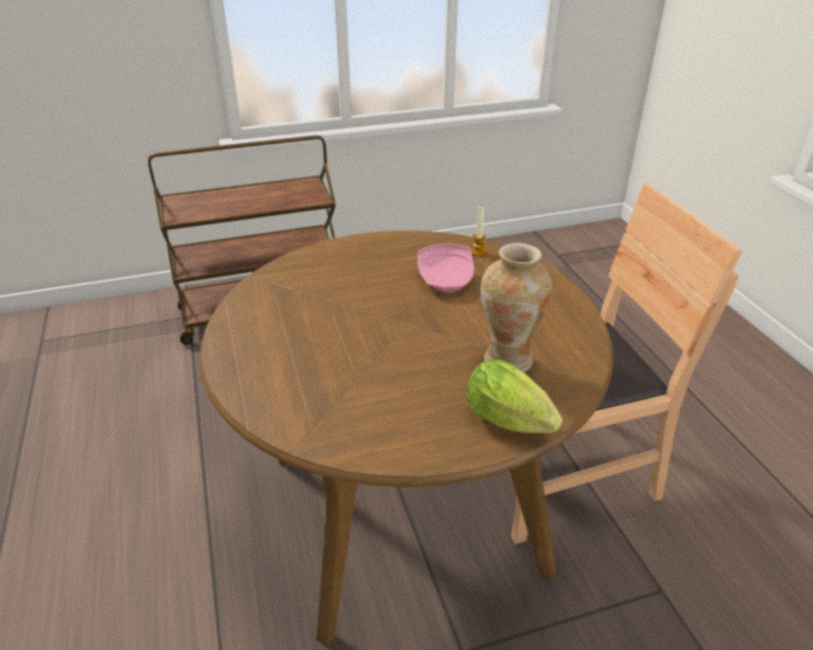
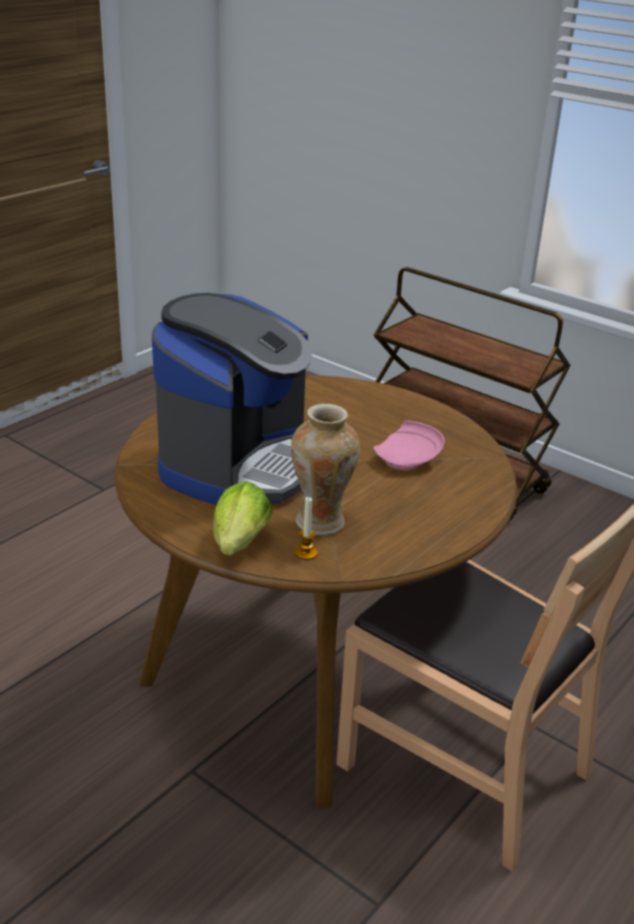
camera: 55 degrees right, 5 degrees down
candle [470,205,487,256] -> candle moved to [295,497,318,560]
none -> coffee machine [152,293,312,505]

